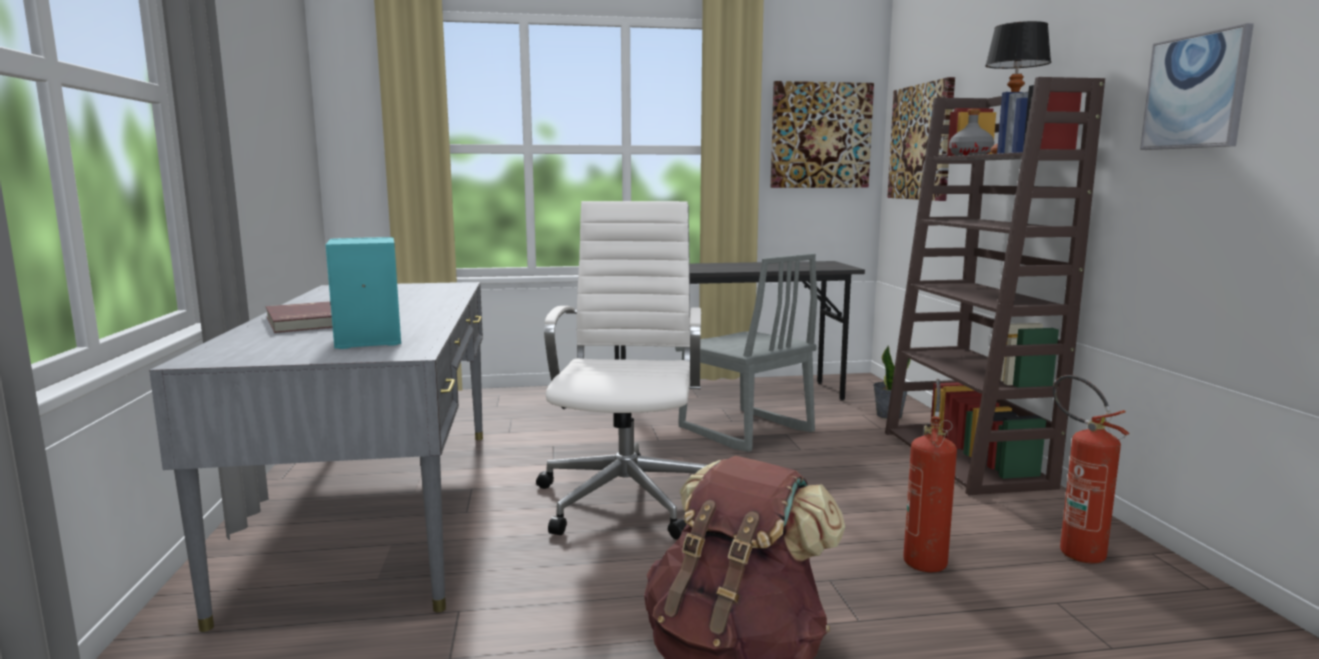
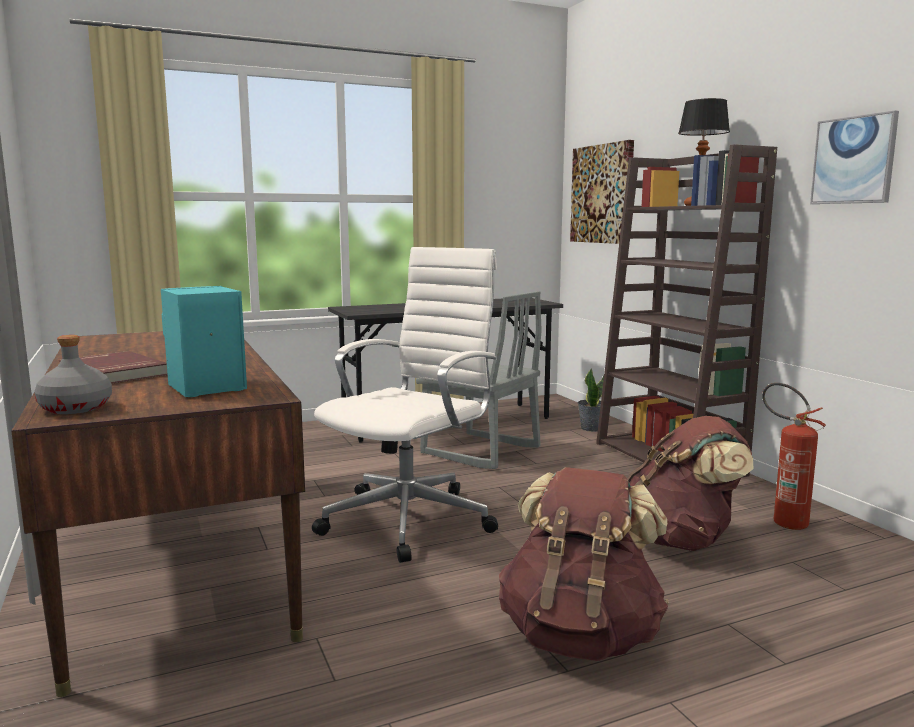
camera: 15 degrees left, 0 degrees up
grey desk [149,282,483,632] -> brown desk [11,331,305,697]
white office chair [536,201,706,540] -> white office chair turned 45 degrees clockwise [312,247,498,563]
picture [771,81,874,188] -> none
fire extinguisher [903,379,957,572] -> brown backpack [628,416,754,551]
grey bottle [949,109,994,156] -> grey bottle moved to [34,335,112,414]

